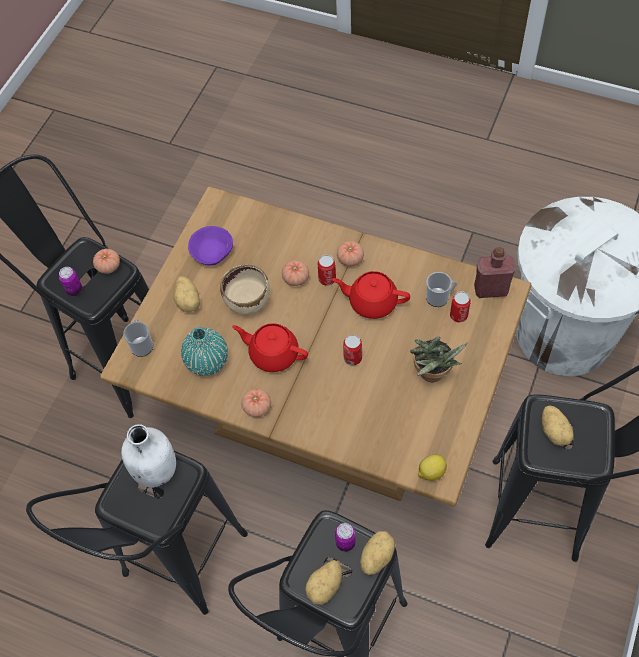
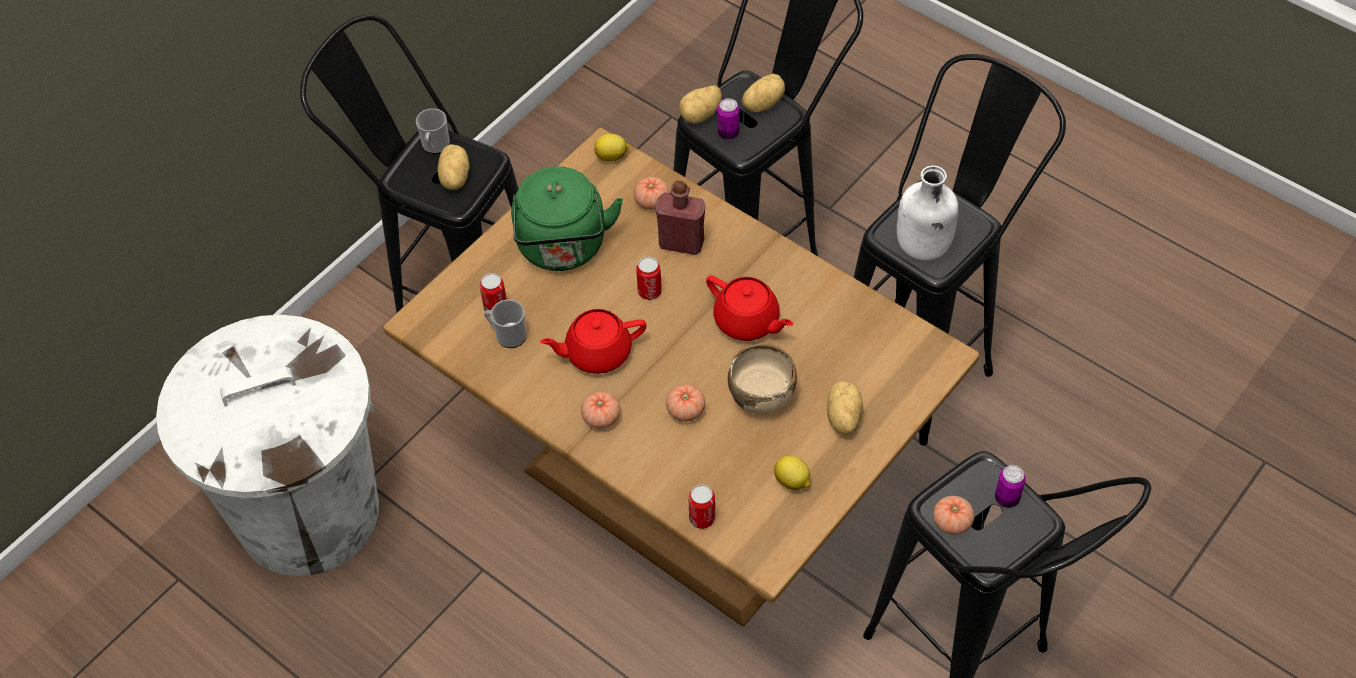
camera: 165 degrees left, 5 degrees down
mug [123,319,153,357] -> mug moved to [416,108,450,154]
turquoise vase [181,327,228,376] -> none
purple bowl [188,226,233,266] -> lemon [774,456,810,490]
tomato [241,389,271,417] -> tomato moved to [634,177,669,210]
can [318,255,336,286] -> can moved to [689,484,715,529]
red teapot [332,271,410,319] -> red teapot turned 135 degrees clockwise [540,309,647,374]
potted plant [410,336,467,382] -> green kettle [511,166,623,271]
red bottle [474,247,516,298] -> red bottle moved to [655,180,705,255]

